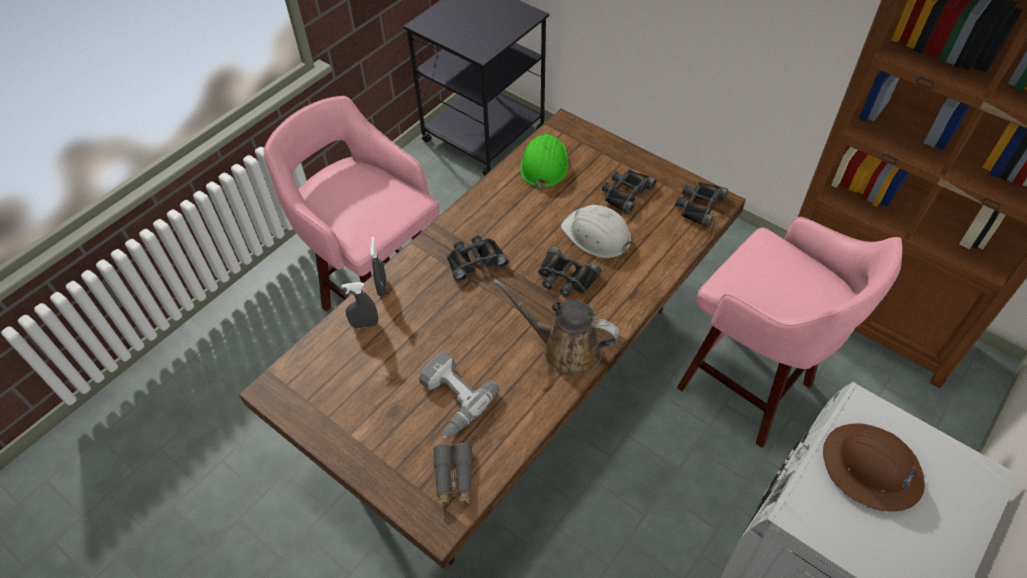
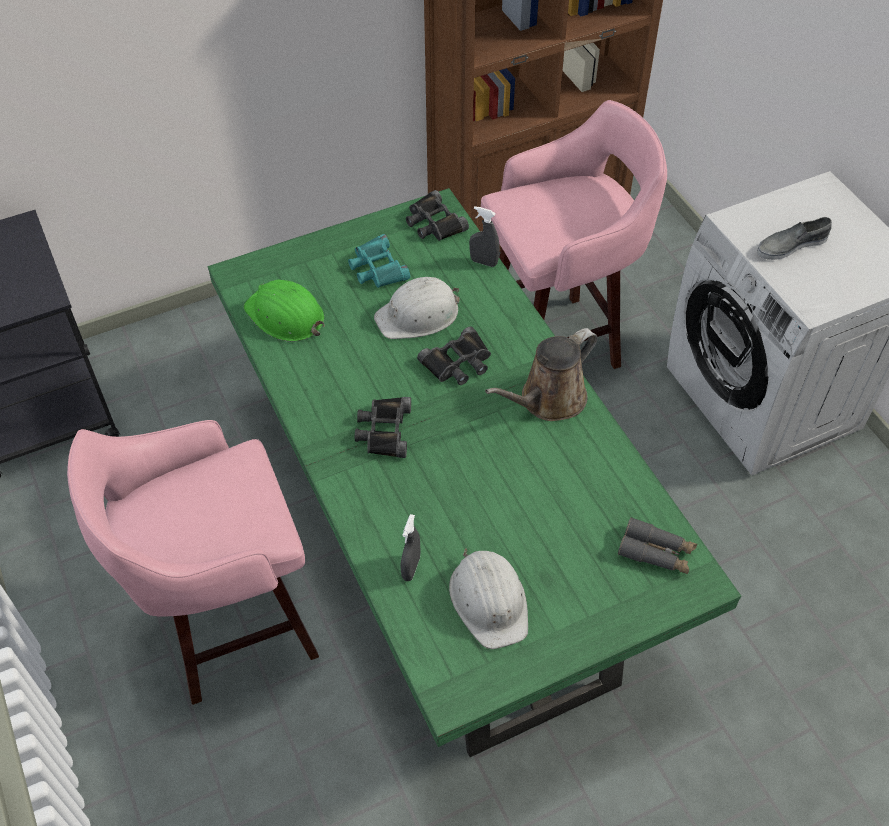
camera: 65 degrees left, 0 degrees up
brown dining table [238,108,746,569] -> green dining table [208,188,741,757]
grey spray bottle [370,237,386,296] -> grey spray bottle moved to [469,206,500,267]
power drill [419,352,499,439] -> none
black binoculars [602,169,657,215] -> turquoise binoculars [348,234,410,288]
brown hard hat [823,423,925,512] -> grey shoe [757,217,832,260]
none -> white hard hat [449,548,528,649]

